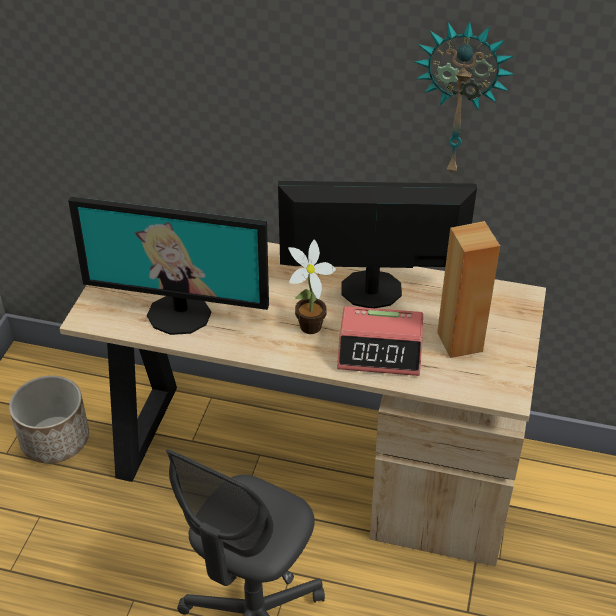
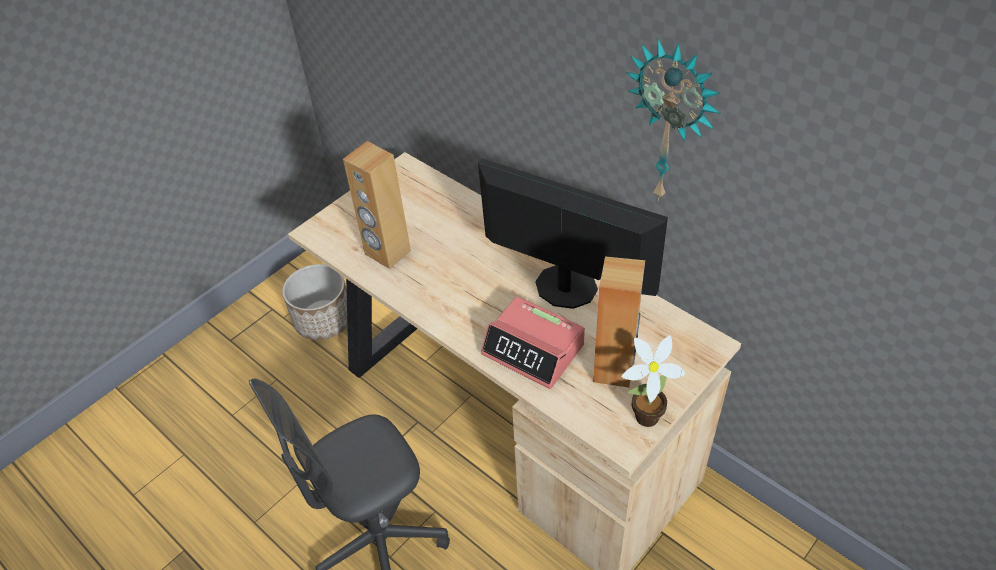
camera: 30 degrees right, 5 degrees up
monitor [68,197,269,335] -> brown speaker [343,141,411,269]
potted plant [288,239,336,334] -> potted plant moved to [621,335,686,427]

